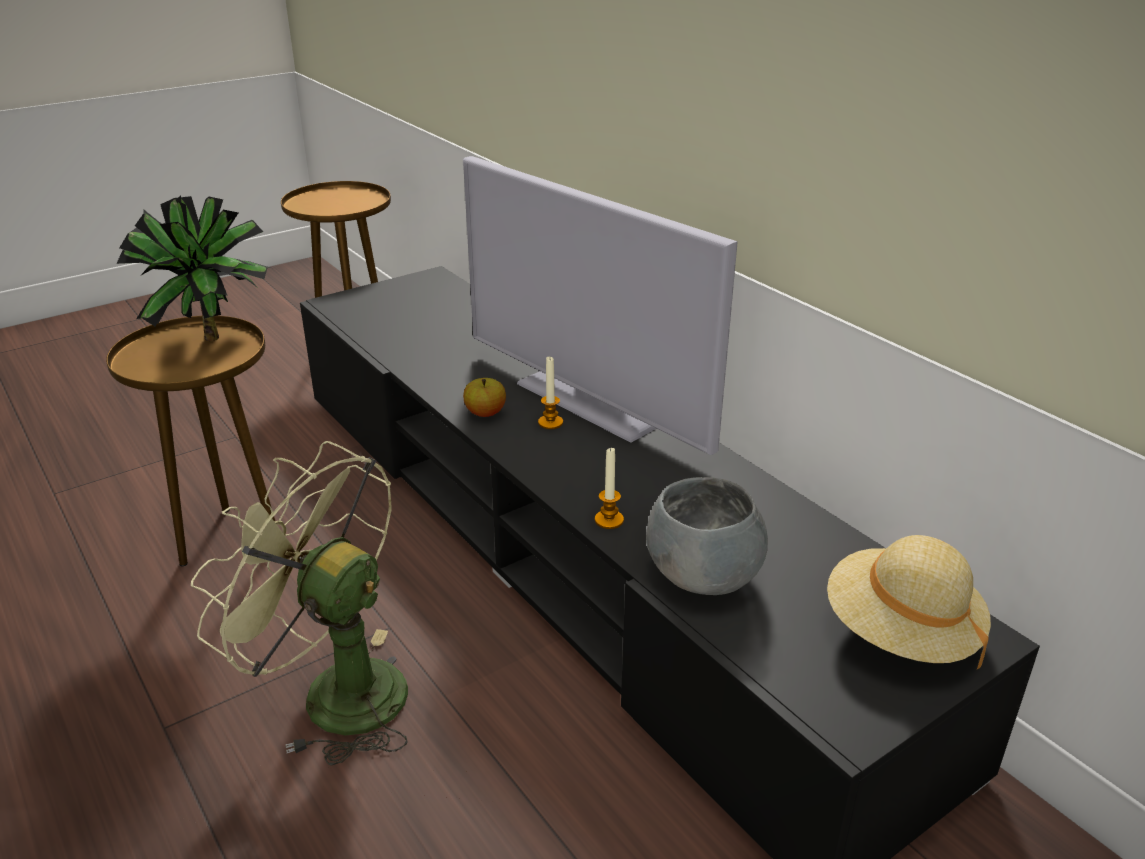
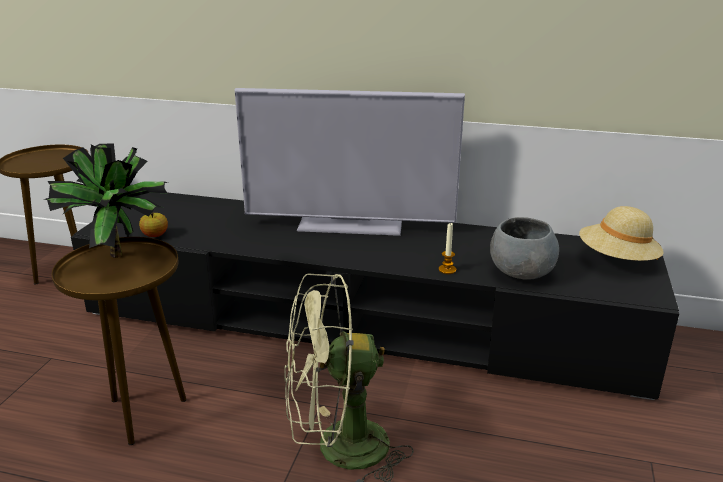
camera: 40 degrees left, 5 degrees down
apple [463,378,506,417] -> apple moved to [139,213,168,237]
candle [538,357,563,429] -> none

